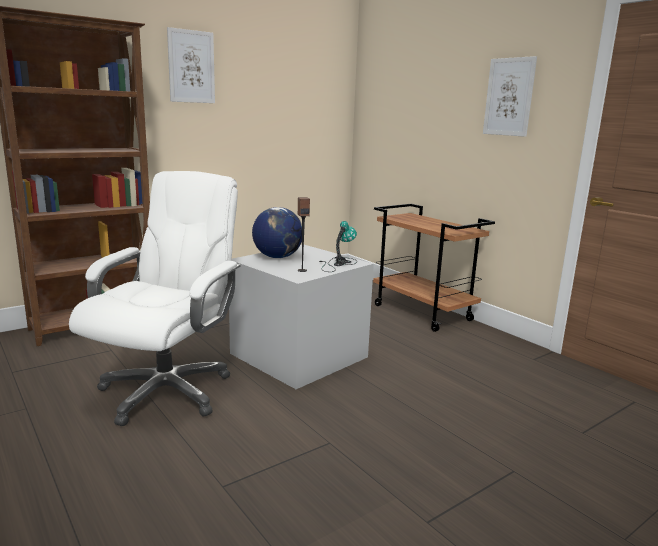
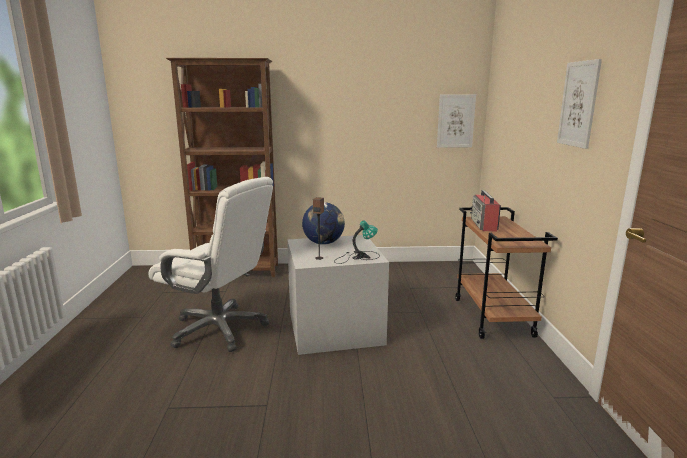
camera: 35 degrees right, 0 degrees up
white office chair [69,171,241,426] -> white office chair turned 60 degrees clockwise [149,177,273,352]
picture [167,27,215,103] -> picture moved to [437,95,476,148]
none -> radio [470,190,501,232]

